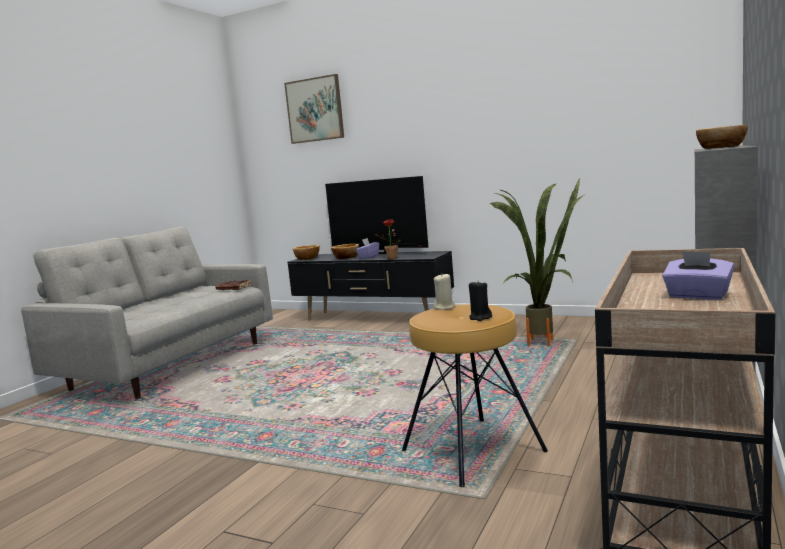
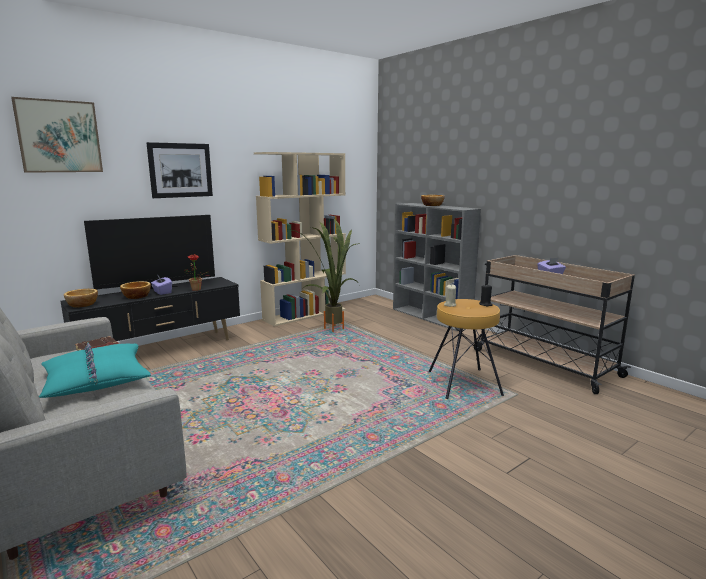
camera: 65 degrees left, 5 degrees up
none -> turquoise pillow [39,343,151,398]
none -> picture [146,142,213,198]
none -> beige bookcase [254,152,346,326]

